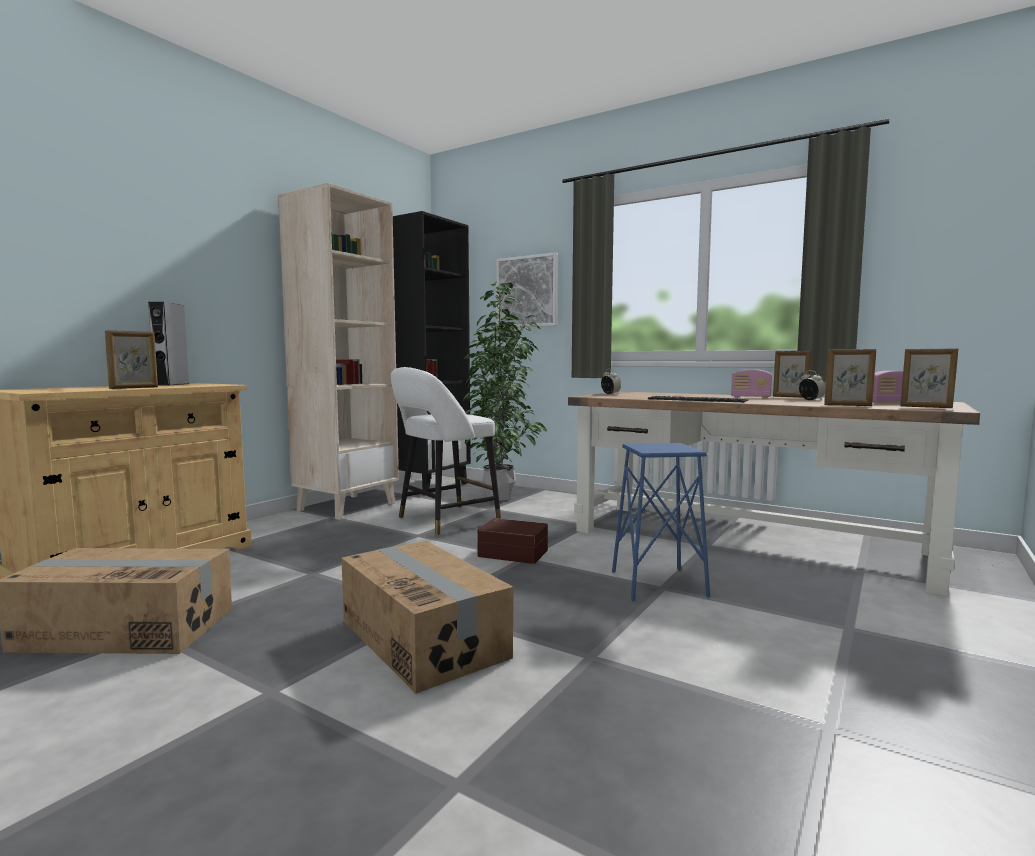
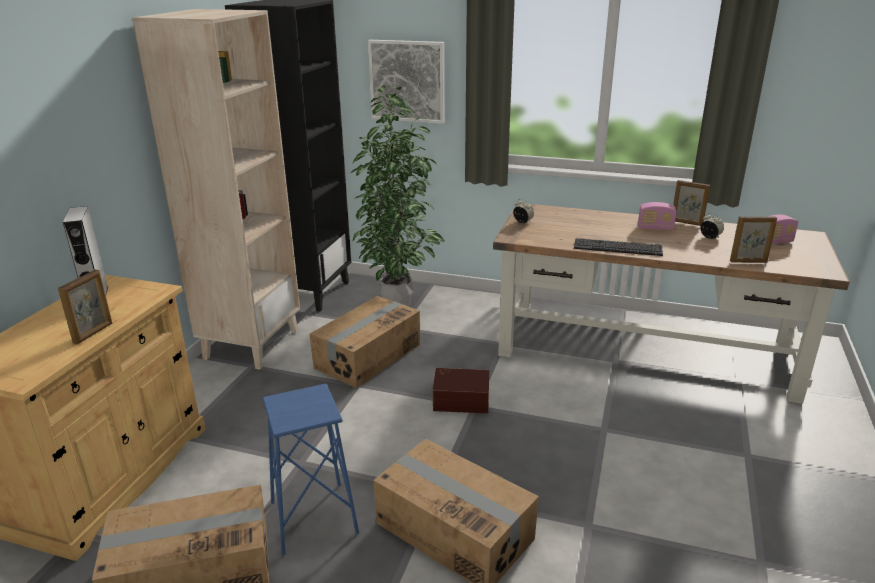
camera: 15 degrees left, 20 degrees up
white stool [391,367,501,535] -> cardboard box [310,296,420,388]
blue stool [612,443,710,601] -> blue stool moved to [263,384,359,556]
picture frame [901,348,958,408] -> none

